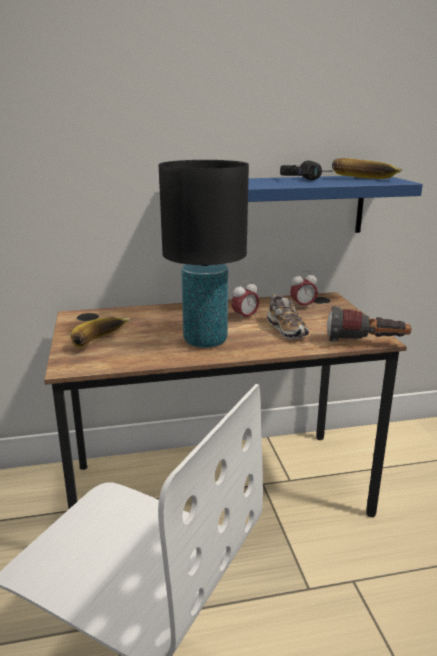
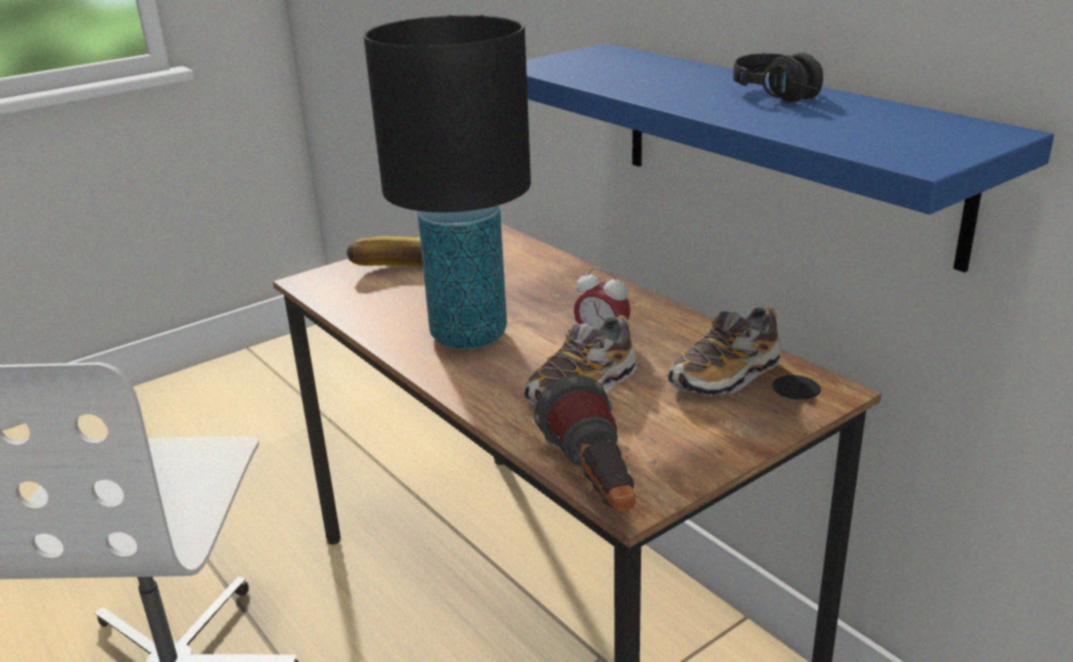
camera: 65 degrees right, 5 degrees up
alarm clock [290,271,318,309] -> shoe [669,306,781,396]
banana [332,158,402,179] -> none

